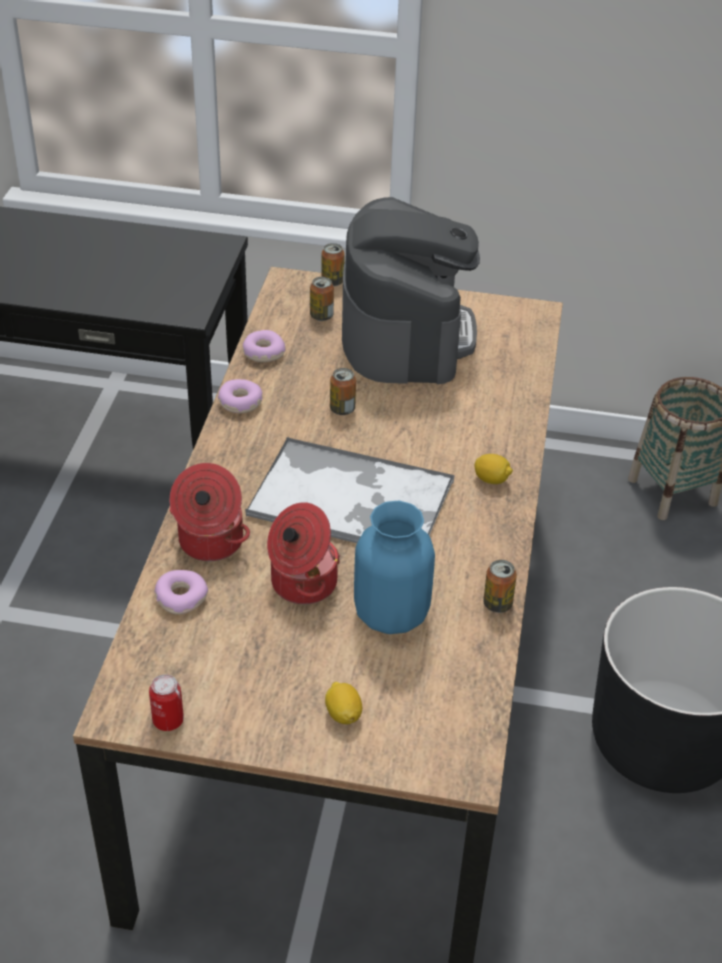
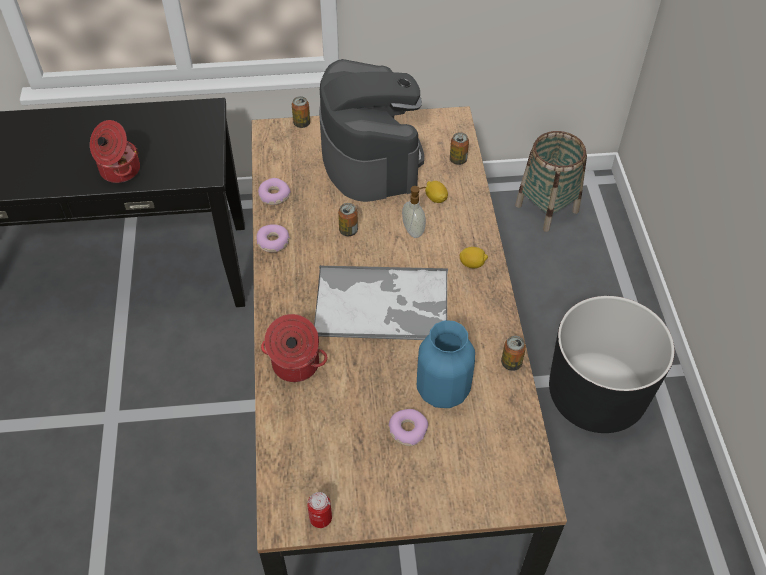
camera: 15 degrees left, 10 degrees up
donut [154,570,208,615] -> donut moved to [389,409,428,446]
cooking pot [267,502,340,604] -> cooking pot moved to [90,120,140,183]
can [310,277,334,321] -> can moved to [450,132,469,165]
lemon [325,682,362,724] -> lemon moved to [425,181,448,203]
none -> soap dispenser [402,186,426,238]

